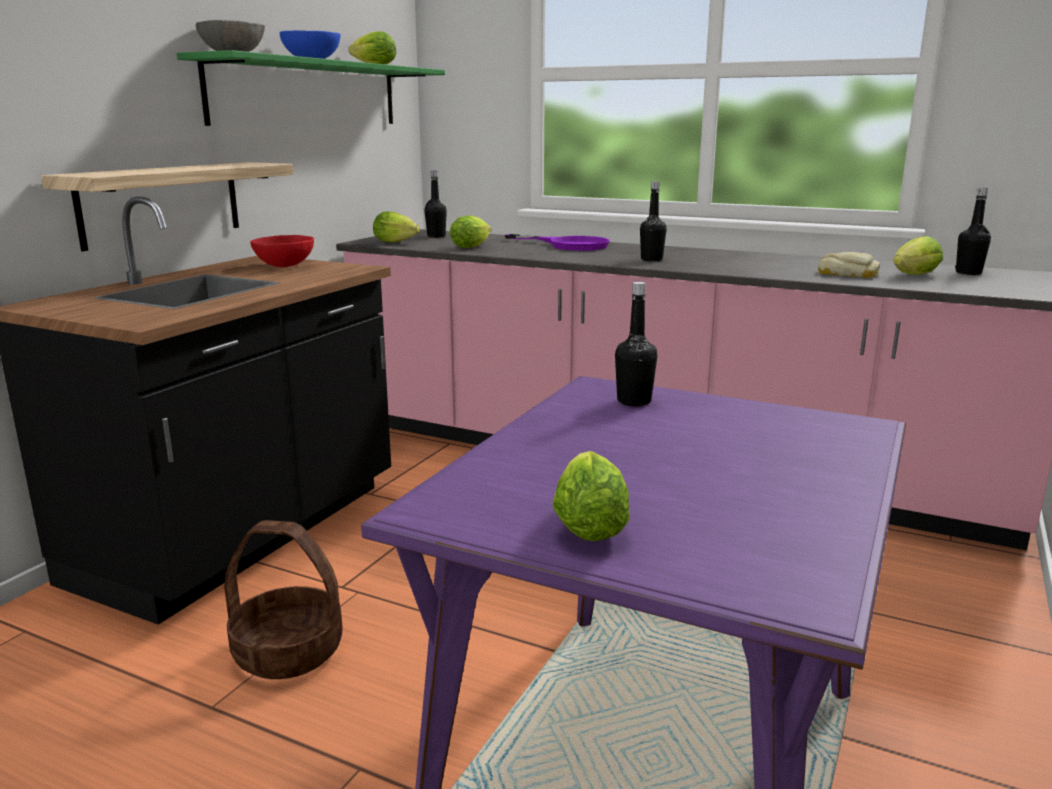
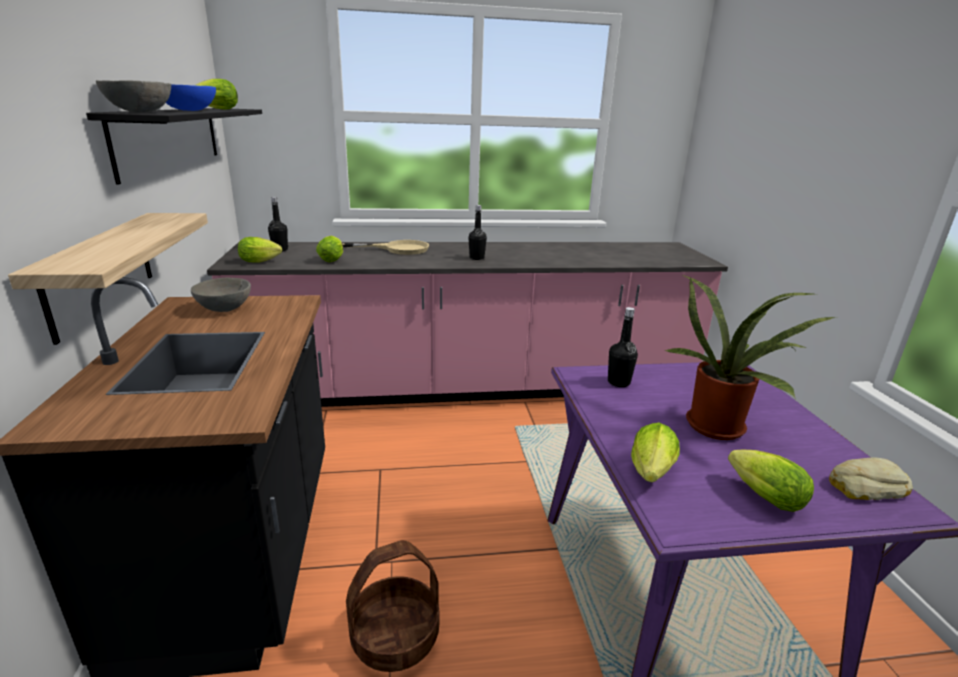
camera: 35 degrees left, 5 degrees up
green shelf [177,50,445,126] -> black shelf [86,108,262,185]
red bowl [250,235,314,267] -> grey bowl [191,278,251,312]
purple frying pan [505,234,610,251] -> beige frying pan [342,240,429,255]
bread [818,252,880,278] -> bread moved to [829,457,913,500]
lettuce [893,236,943,275] -> lettuce moved to [631,422,680,483]
black bottle [955,188,991,275] -> none
none -> potted plant [665,275,837,440]

